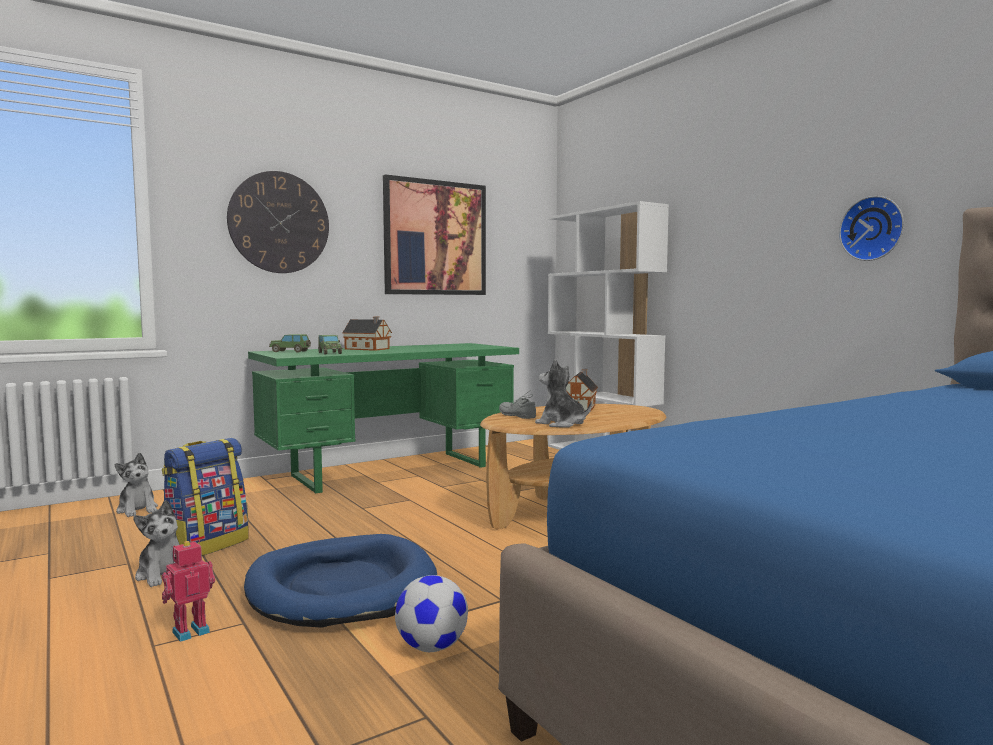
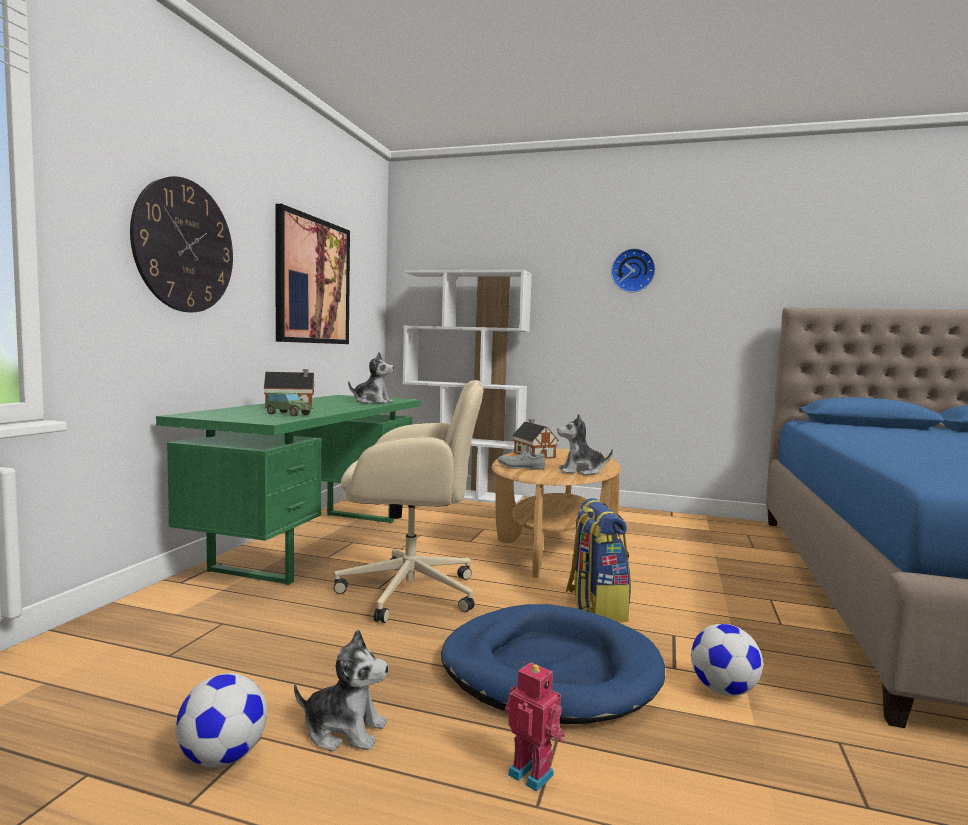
camera: 40 degrees left, 0 degrees up
plush toy [115,453,158,517] -> plush toy moved to [348,352,394,404]
backpack [162,438,249,556] -> backpack moved to [566,498,631,622]
toy robot [162,540,215,642] -> toy robot turned 120 degrees clockwise [505,662,565,792]
toy car [269,334,311,353] -> none
wall clock [839,196,904,261] -> wall clock moved to [611,248,656,292]
none -> football [176,673,267,768]
none -> beige office chair [334,380,483,623]

